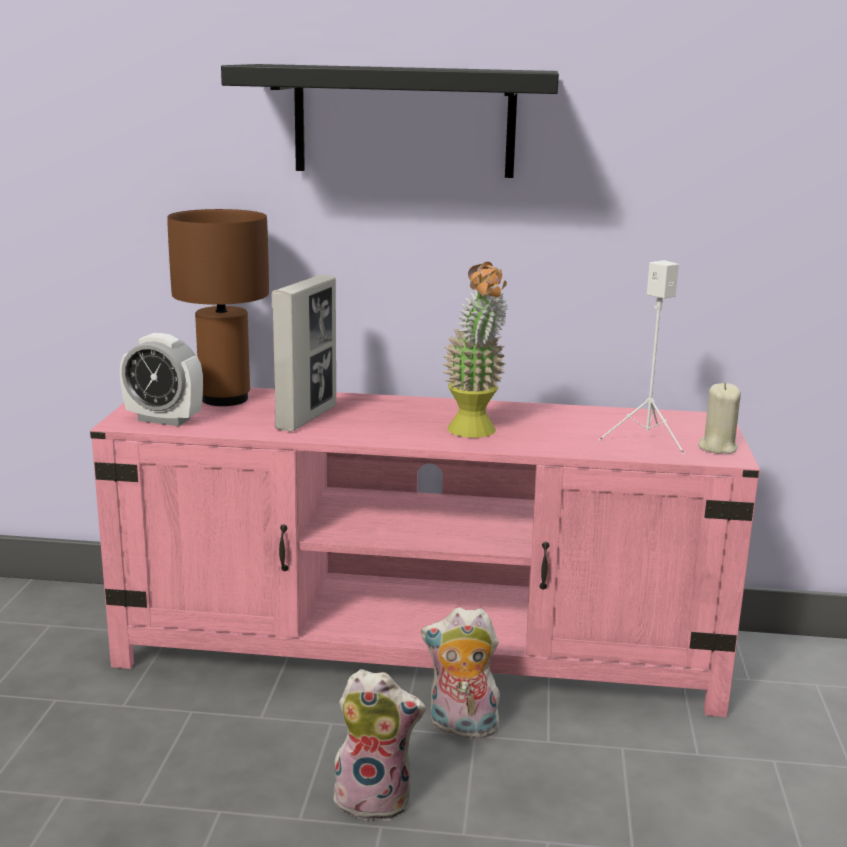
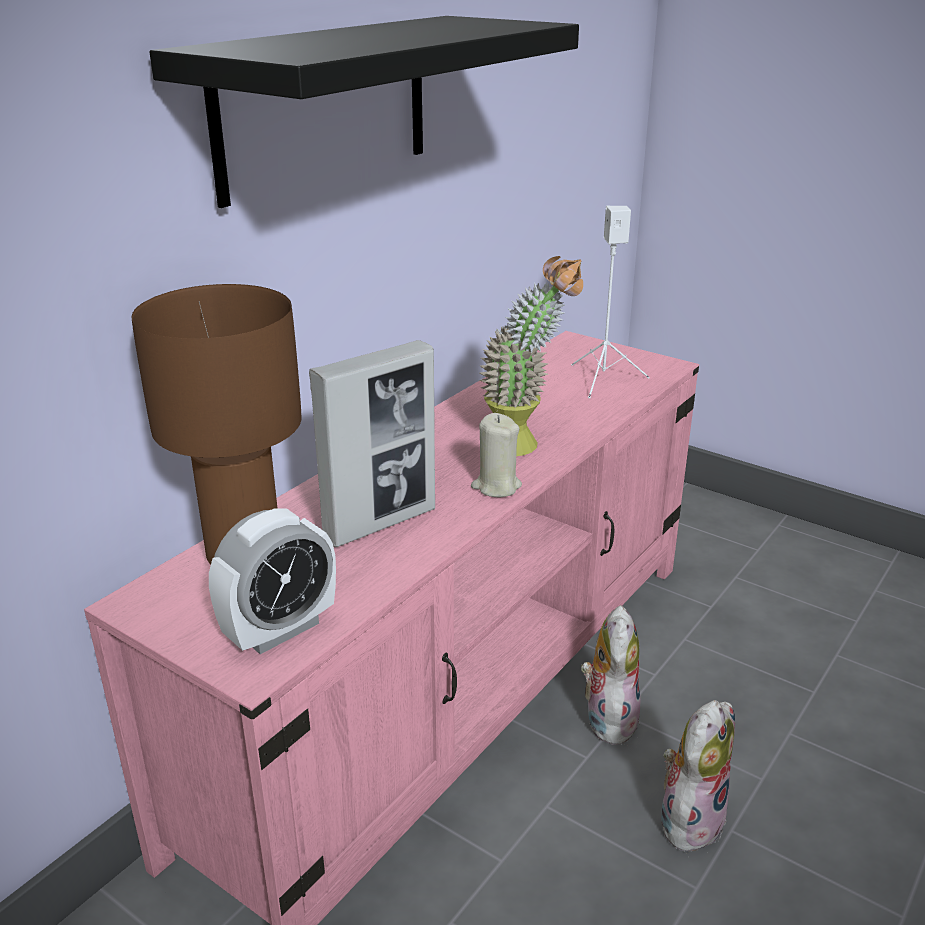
camera: 60 degrees left, 10 degrees up
picture frame [271,275,336,432] -> picture frame turned 90 degrees clockwise [309,340,435,547]
plush toy [421,607,502,739] -> plush toy turned 150 degrees clockwise [581,605,640,745]
beige candle [698,383,741,454] -> beige candle moved to [471,413,522,497]

